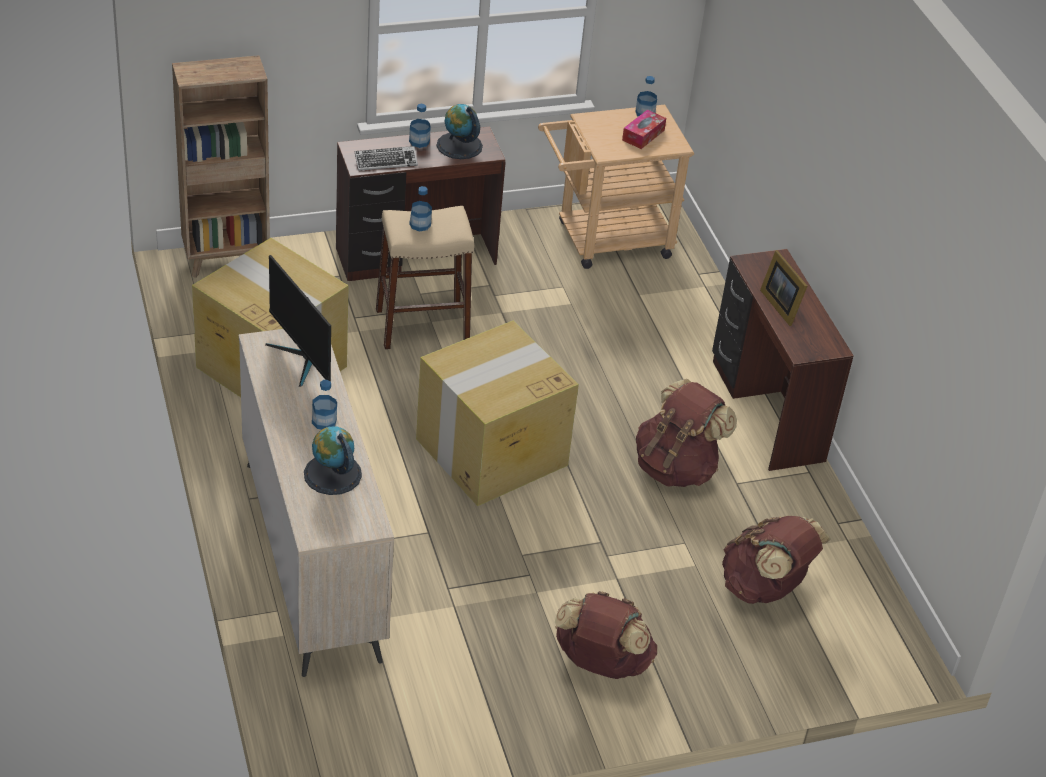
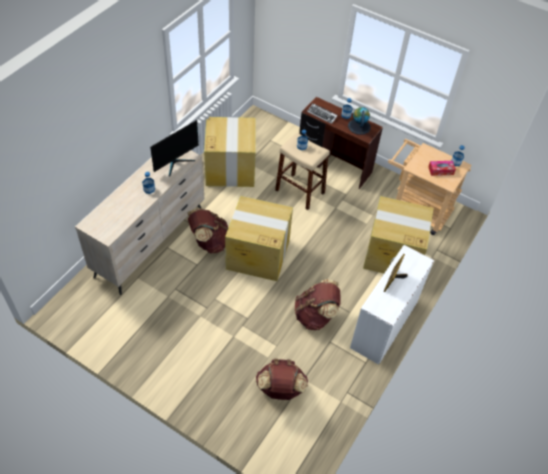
camera: 50 degrees right, 10 degrees up
brown bookcase [172,55,270,278] -> none
monitor [265,255,331,387] -> monitor turned 150 degrees counterclockwise [150,120,199,177]
globe [304,426,362,495] -> none
brown backpack [555,591,657,679] -> brown backpack moved to [187,207,228,253]
brown desk [712,249,854,471] -> white desk [350,245,434,365]
none -> cardboard box [363,196,434,273]

